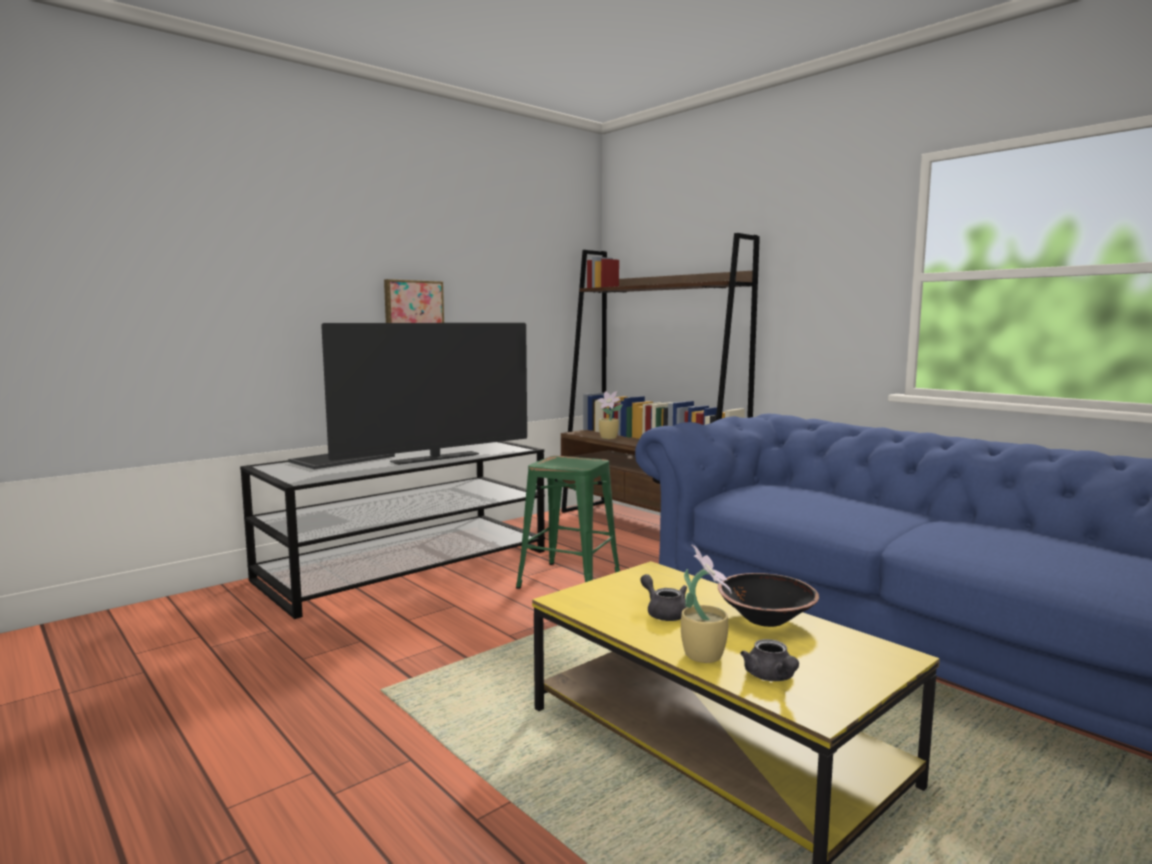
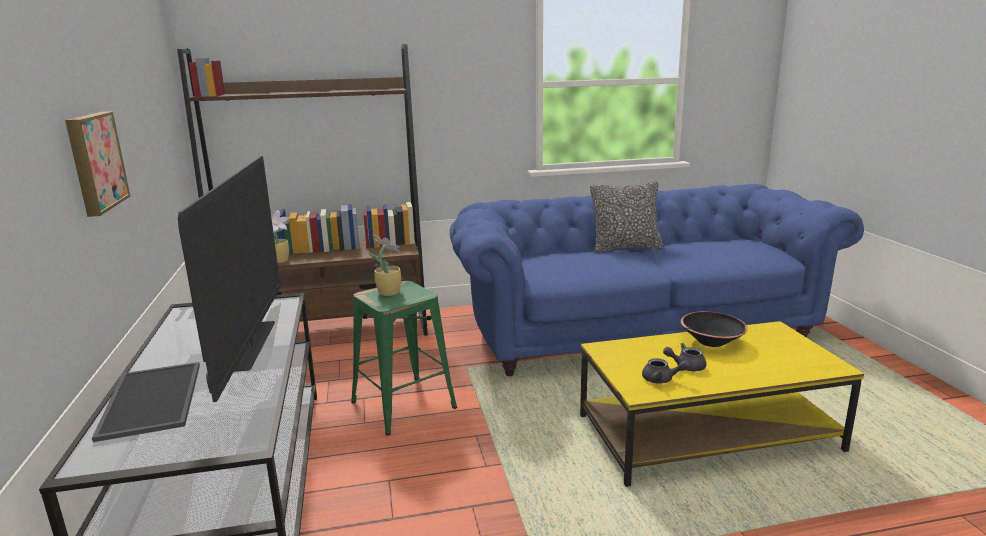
camera: 60 degrees left, 10 degrees up
potted plant [681,545,732,663] -> potted plant moved to [368,234,401,296]
grey teapot [740,639,799,681] -> grey teapot moved to [642,358,690,384]
none -> pillow [590,181,663,253]

